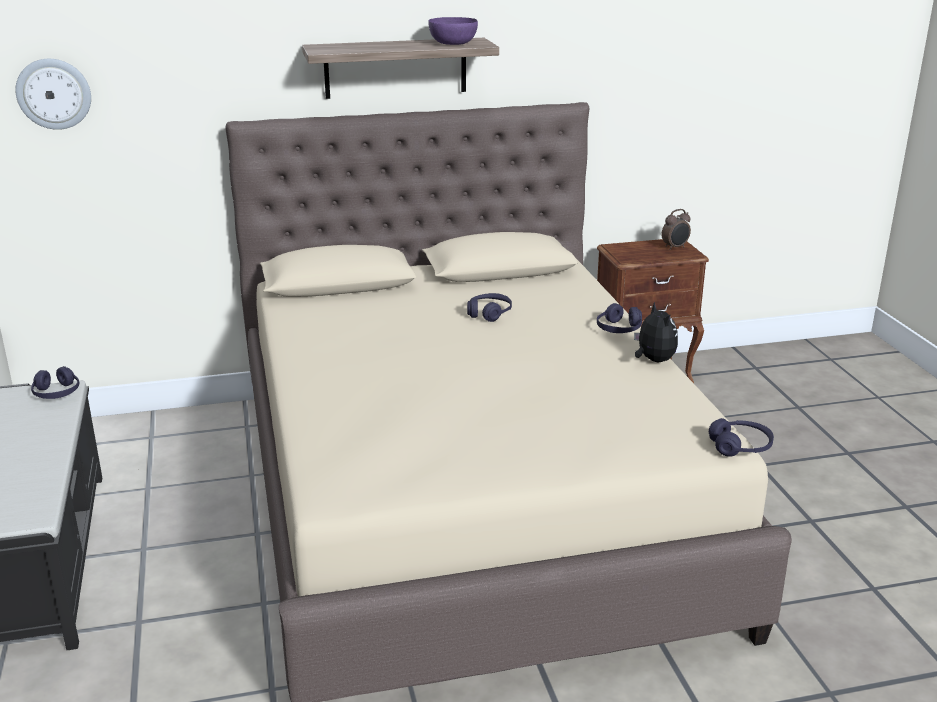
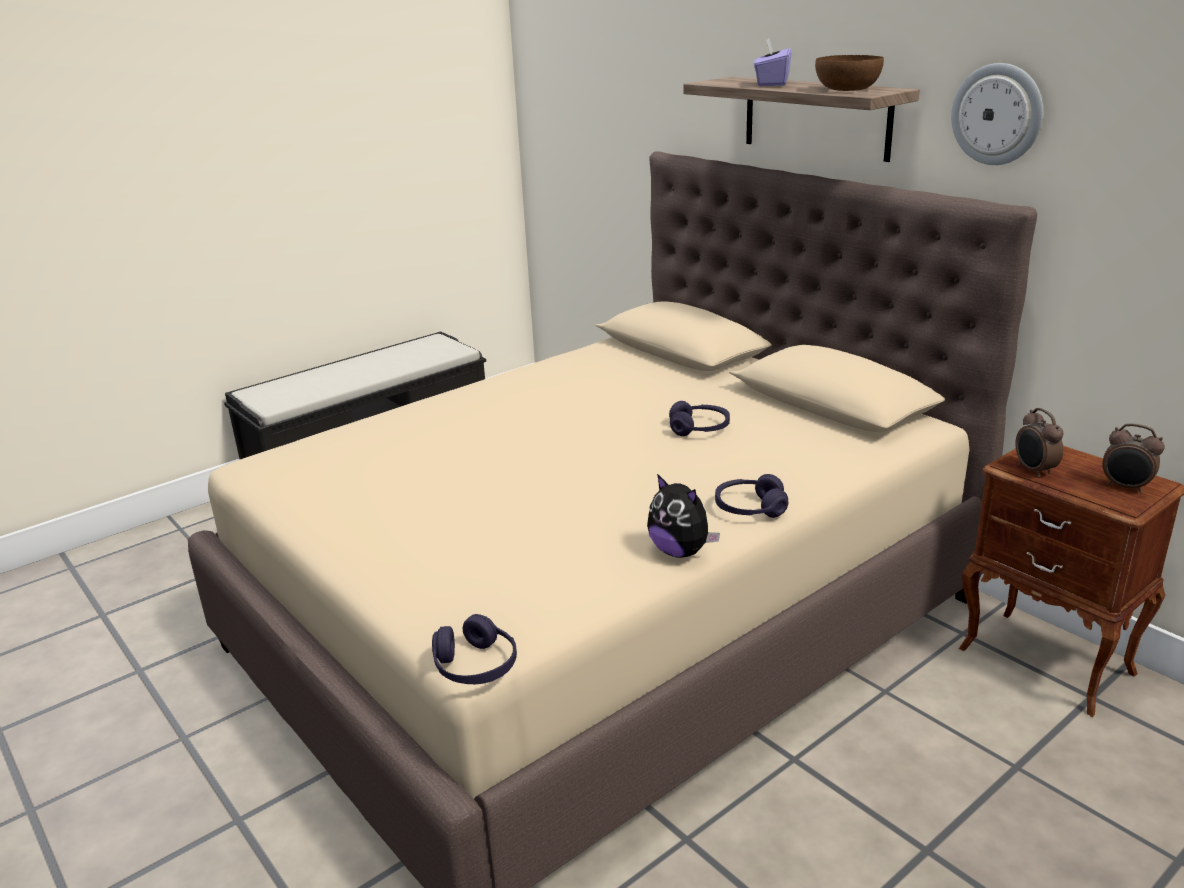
camera: 65 degrees right, 0 degrees up
wall clock [15,59,91,130] -> wall clock moved to [951,63,1043,165]
purple headphones [31,366,80,399] -> none
purple bowl [429,17,478,45] -> brown bowl [815,55,884,91]
plush toy [634,302,678,362] -> plush toy turned 90 degrees clockwise [647,474,720,558]
none -> purple tissue box [754,39,792,86]
none -> alarm clock [1015,408,1064,478]

